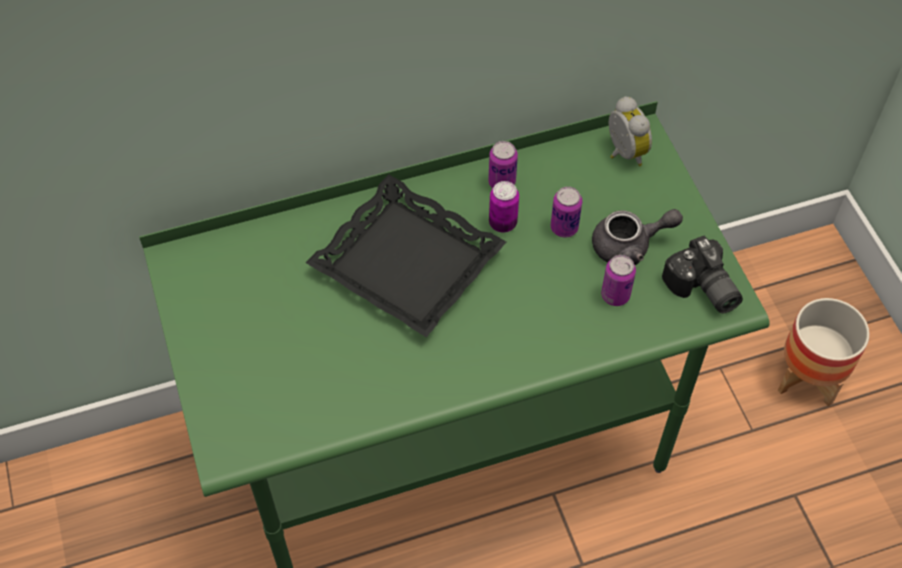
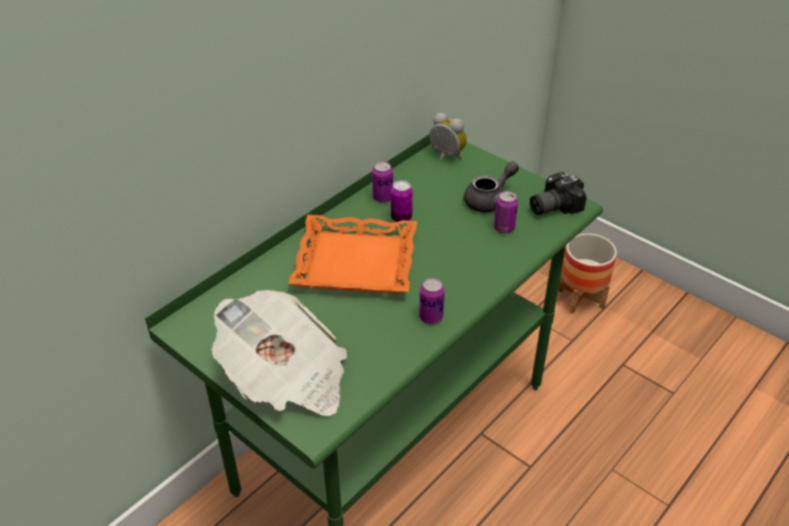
camera: 30 degrees left, 15 degrees down
black tray [306,174,506,337] -> orange tray [288,215,417,293]
can [551,186,582,238] -> can moved to [419,278,445,324]
camera [662,235,743,314] -> camera turned 120 degrees clockwise [530,172,587,215]
none -> newspaper [211,290,347,416]

